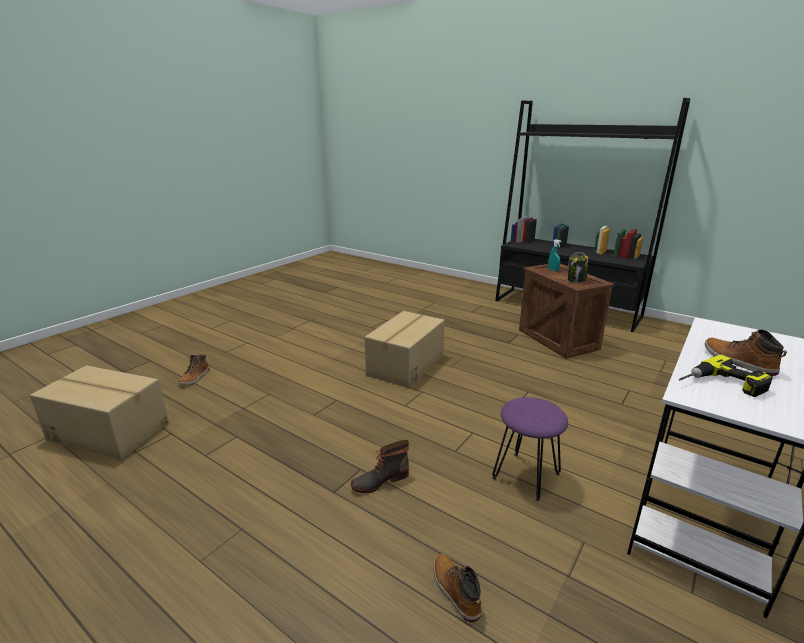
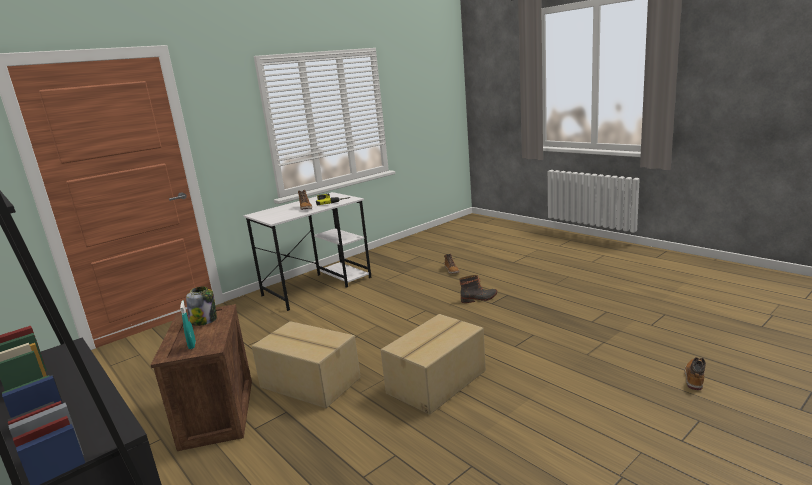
camera: 165 degrees left, 5 degrees down
cardboard box [30,365,169,460] -> cardboard box moved to [252,321,361,408]
purple stool [492,397,568,502] -> none

